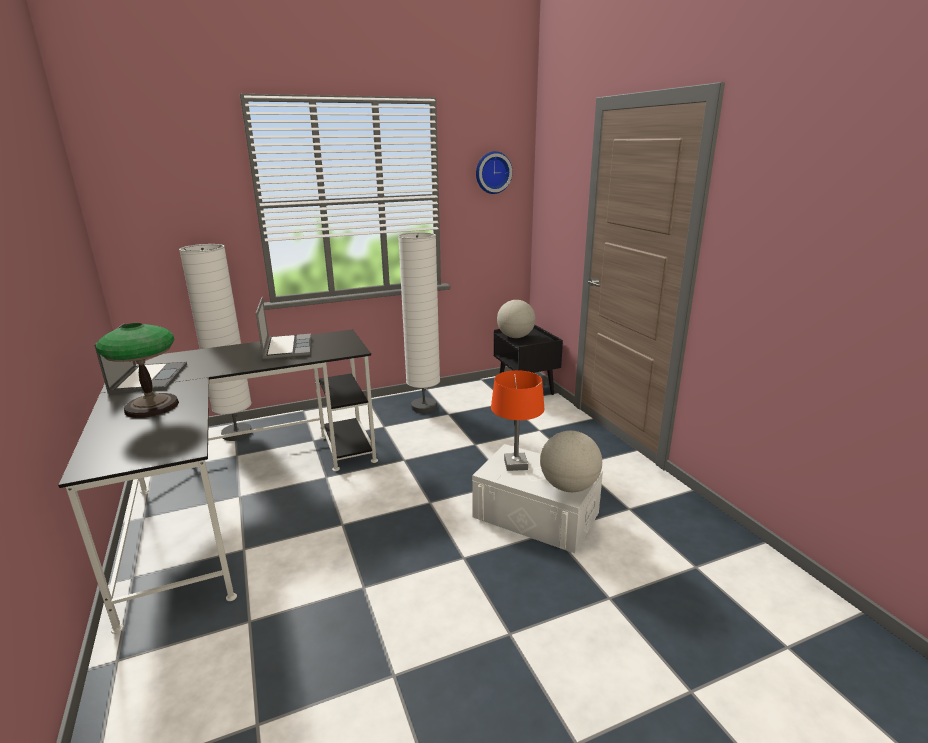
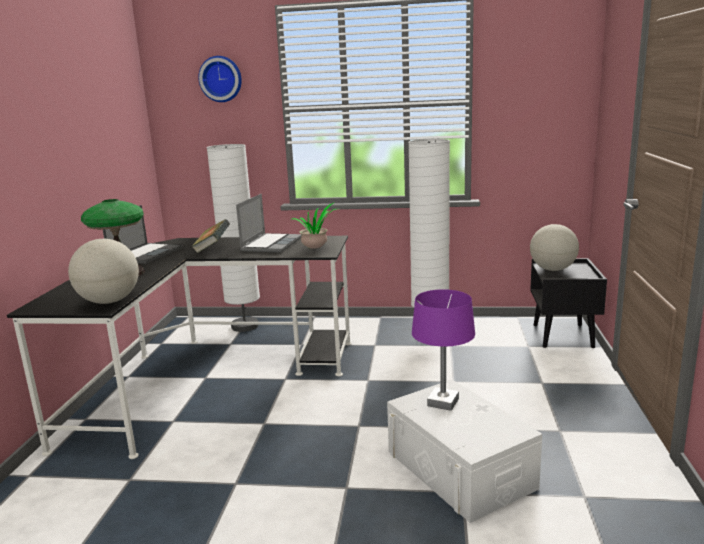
camera: 30 degrees right, 5 degrees down
wall clock [476,151,512,194] -> wall clock moved to [198,56,242,102]
orange table lamp [491,370,544,471] -> purple table lamp [412,289,475,411]
globe [540,431,602,492] -> globe moved to [68,239,139,304]
none -> book [191,219,230,253]
none -> potted plant [292,202,336,249]

